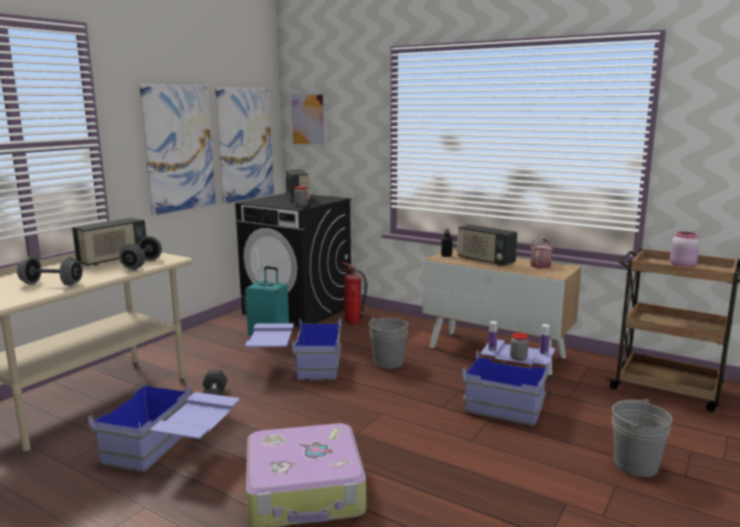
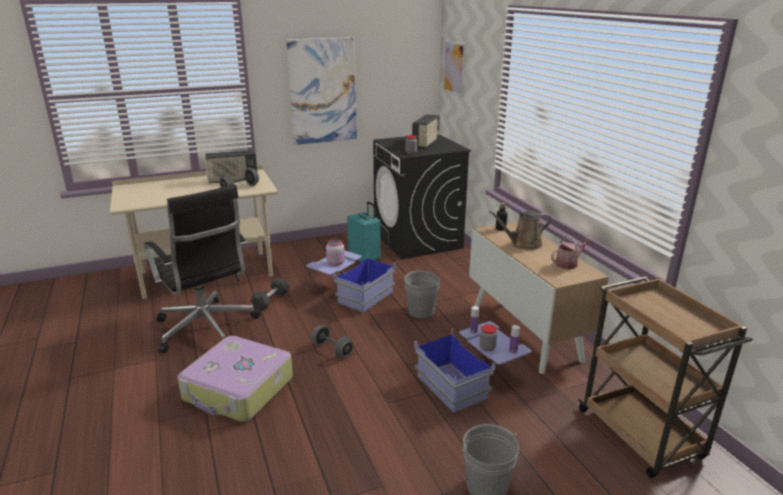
camera: 35 degrees right, 10 degrees up
grey dumbbell [17,256,83,286] -> grey dumbbell moved to [312,325,353,358]
blue storage box [88,379,240,472] -> black office chair [144,184,260,353]
picture [215,87,274,203] -> none
fire extinguisher [339,262,367,325] -> none
radio [457,224,517,266] -> brown watering can [489,211,552,250]
pink jar [670,232,700,267] -> pink jar moved to [326,239,345,266]

